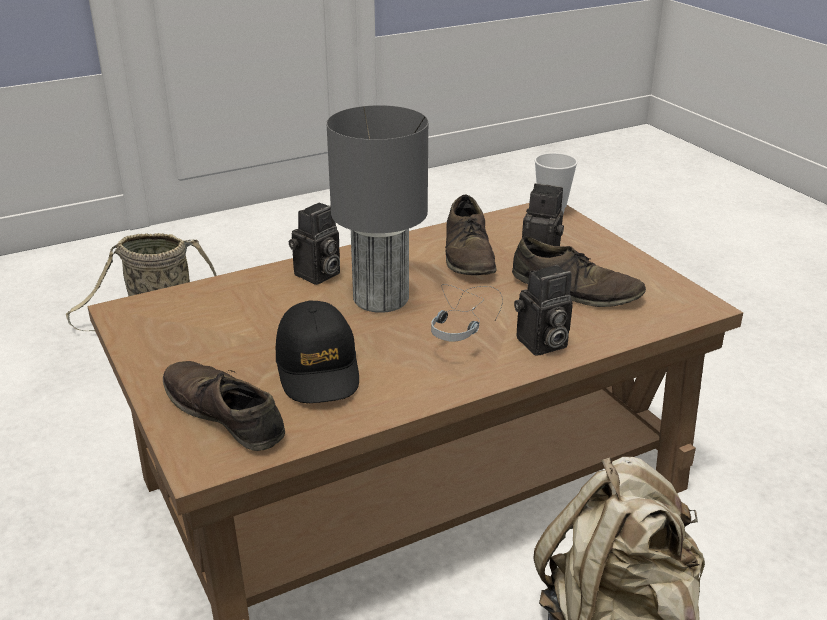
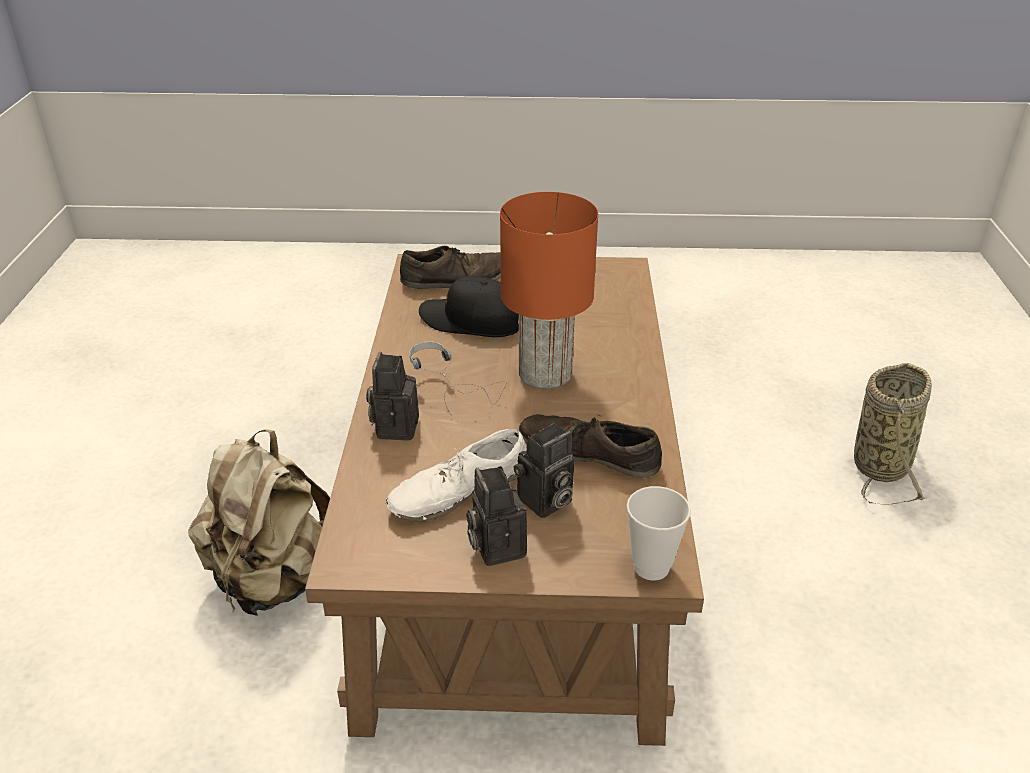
camera: 120 degrees right, 5 degrees up
camera [289,202,340,285] -> camera moved to [466,466,527,566]
grey table lamp [326,105,428,313] -> orange table lamp [500,192,598,389]
brown shoe [512,236,646,307] -> white shoe [386,429,526,522]

